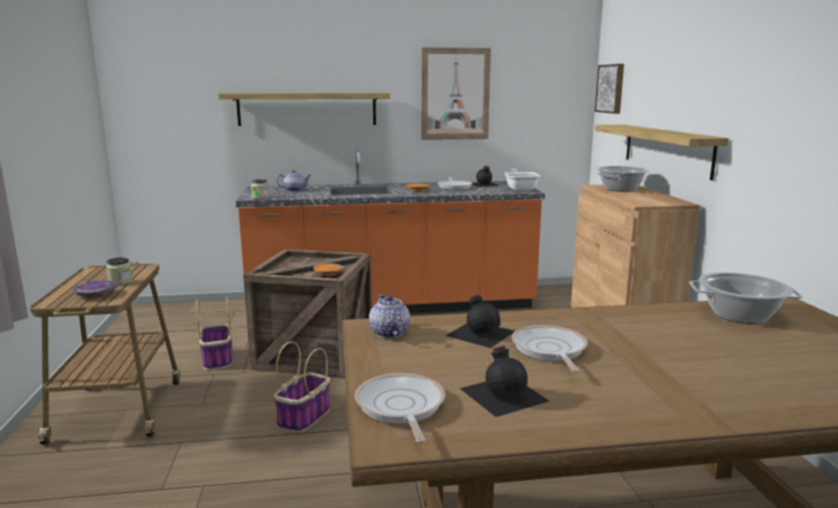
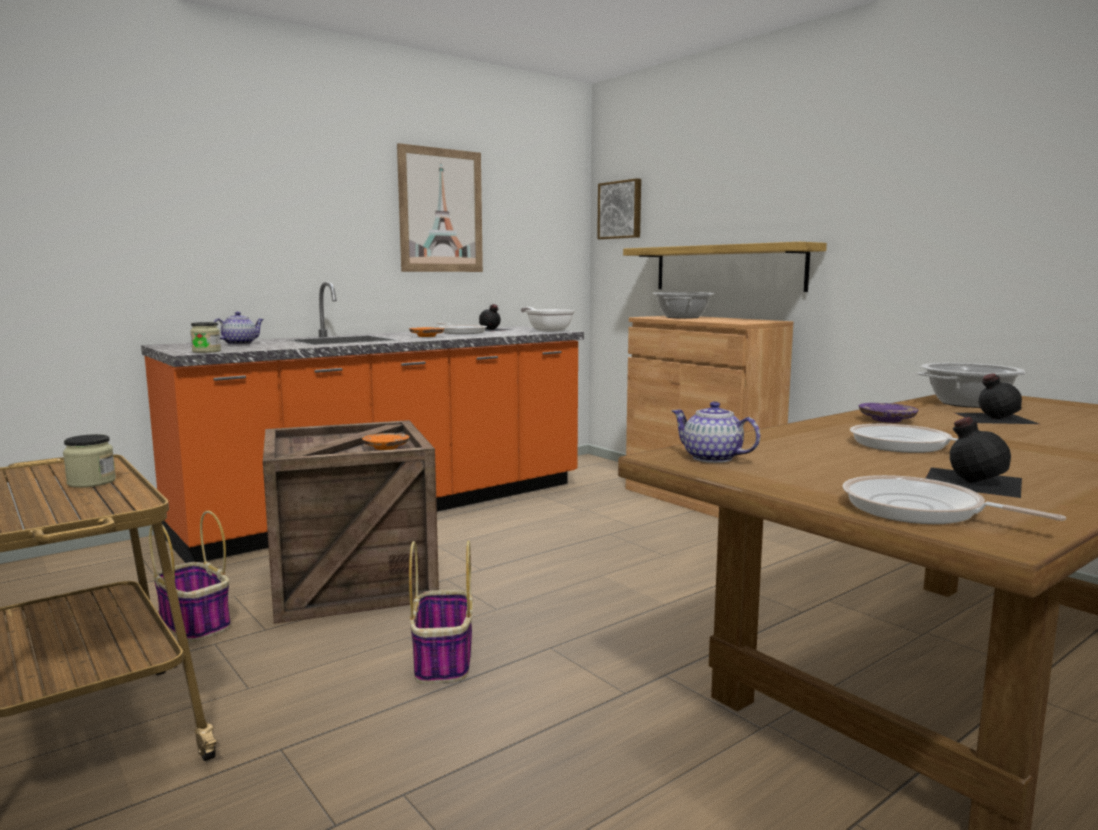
camera: 30 degrees left, 5 degrees down
purple plate [73,280,115,298] -> purple plate moved to [859,403,918,423]
shelf [218,93,390,126] -> none
black bottle [446,294,515,348] -> black bottle moved to [955,373,1039,424]

